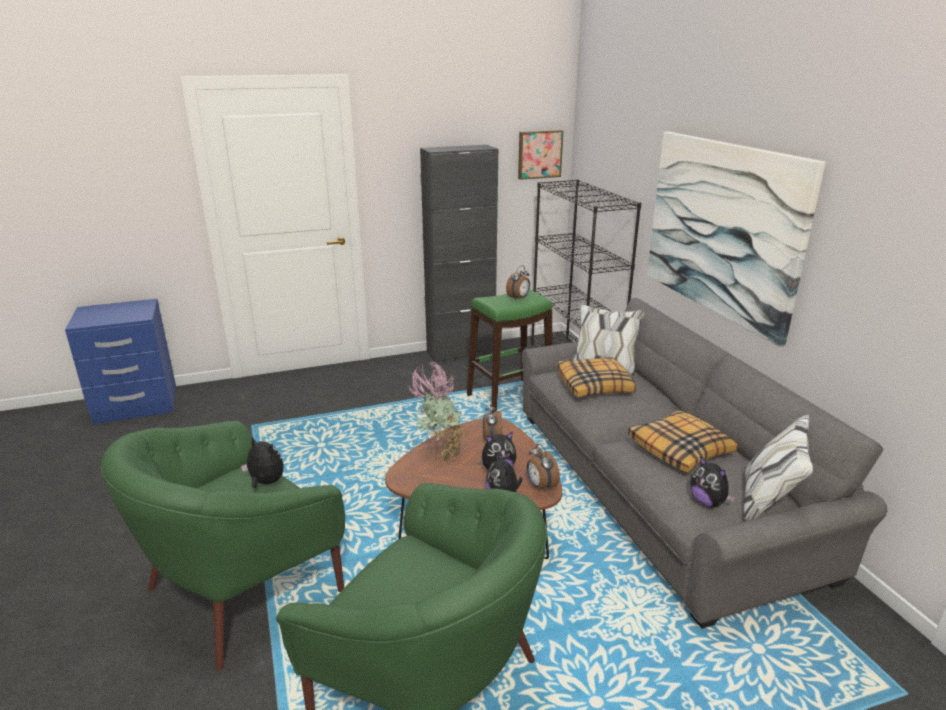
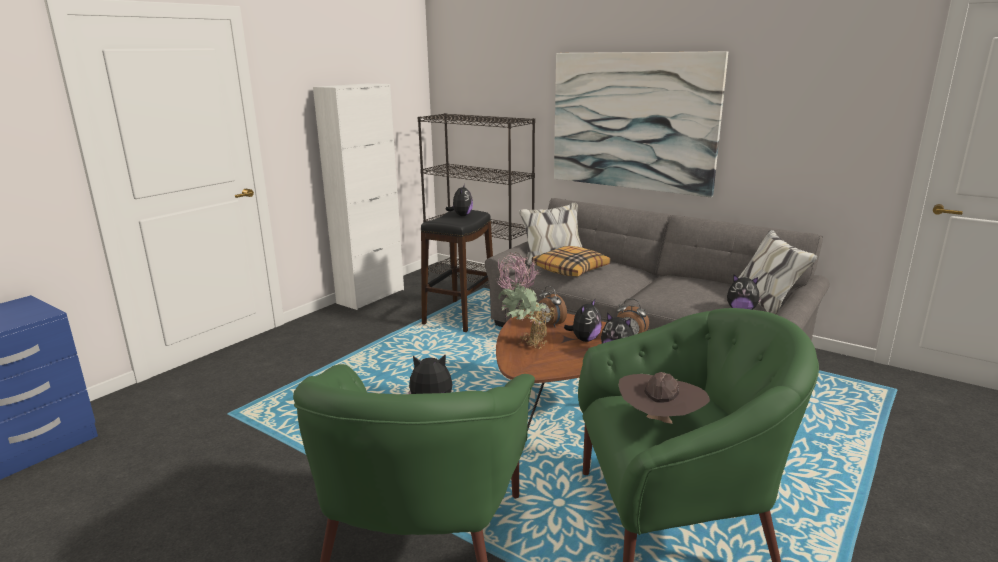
camera: 35 degrees left, 5 degrees down
black cabinet [420,145,498,363] -> white cabinet [313,83,404,310]
green stool [467,290,552,413] -> black stool [421,210,493,332]
alarm clock [506,266,530,300] -> plush toy [445,184,473,216]
picture [518,130,563,180] -> none
pillow [628,410,738,472] -> none
none -> brown hat [619,372,710,424]

